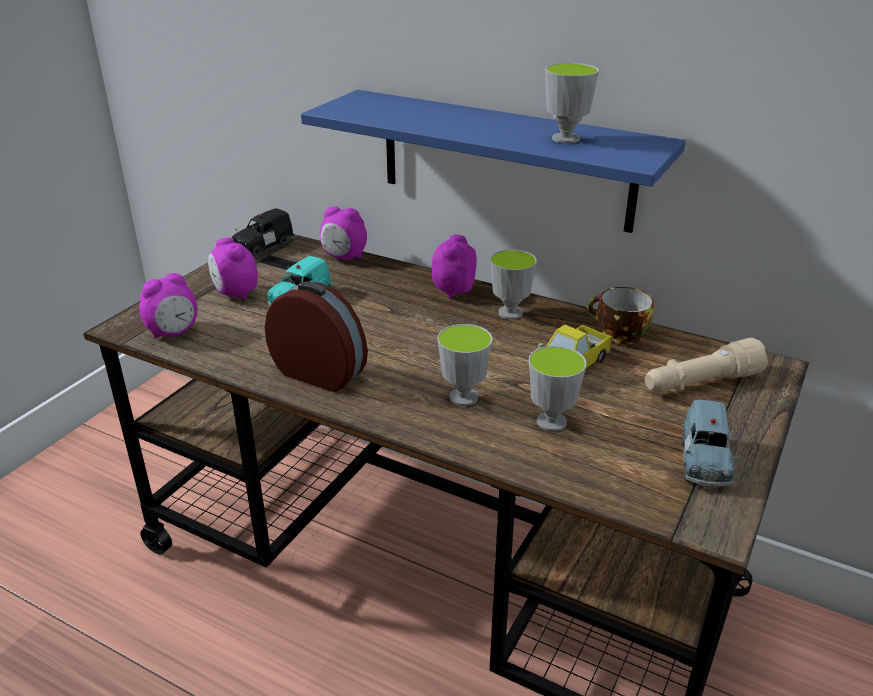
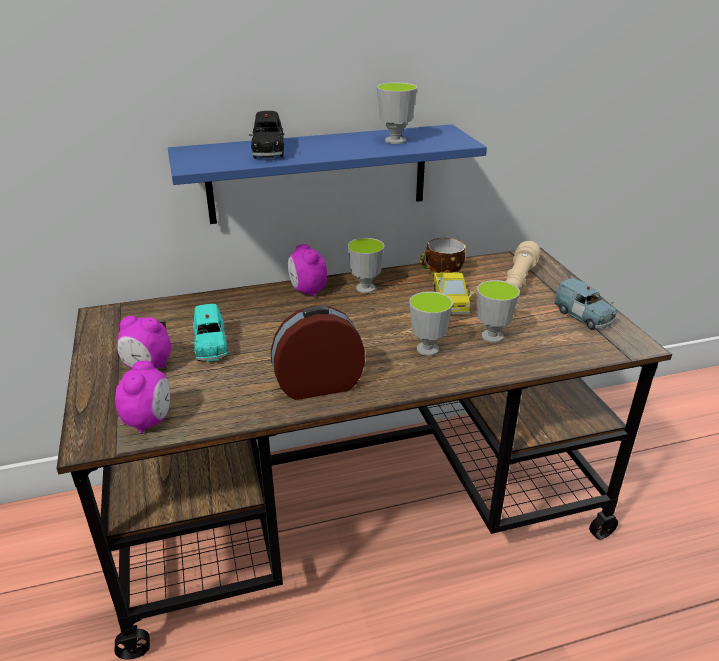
camera: 45 degrees left, 0 degrees up
black toy car [232,208,294,257] -> black toy car moved to [249,111,284,159]
alarm clock [320,206,367,260] -> none

